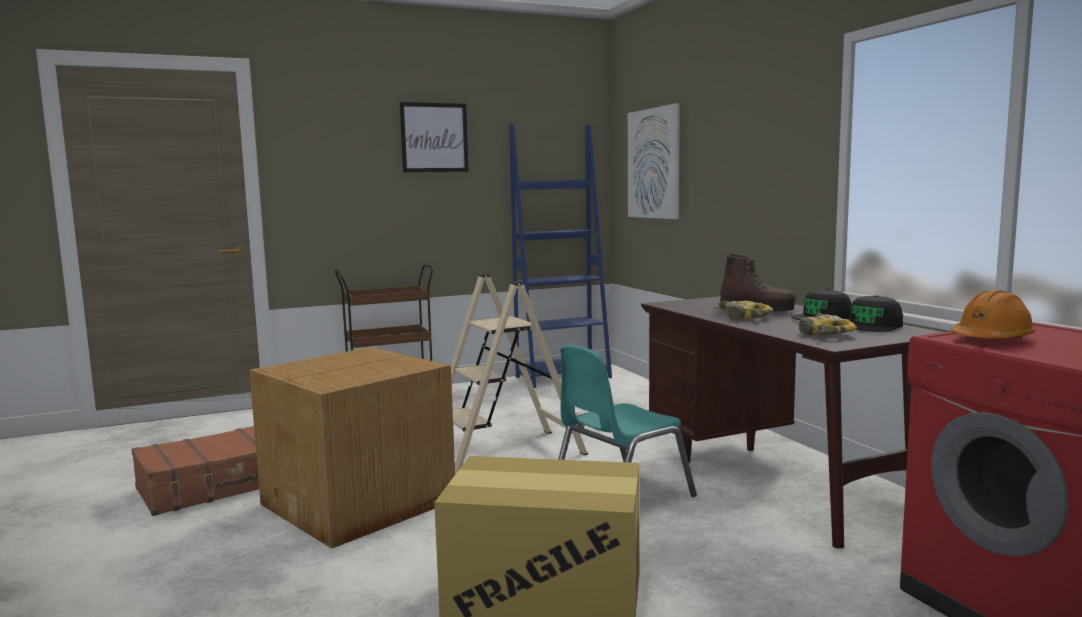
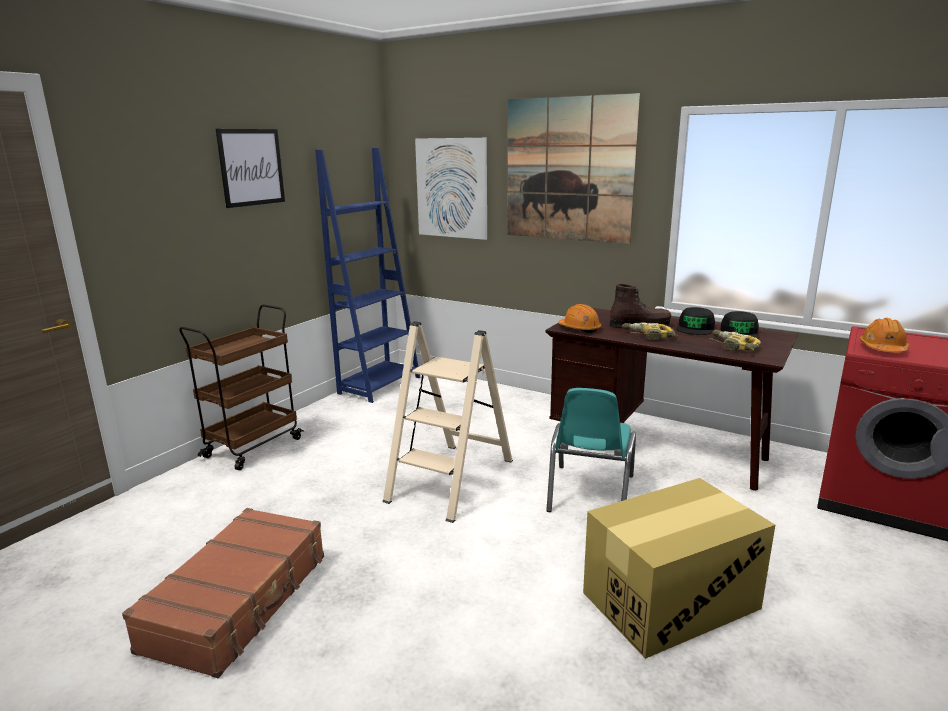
camera: 35 degrees left, 10 degrees up
cardboard box [249,347,455,549] -> none
none -> picture [507,93,641,244]
none -> orange hard hat [558,304,601,333]

